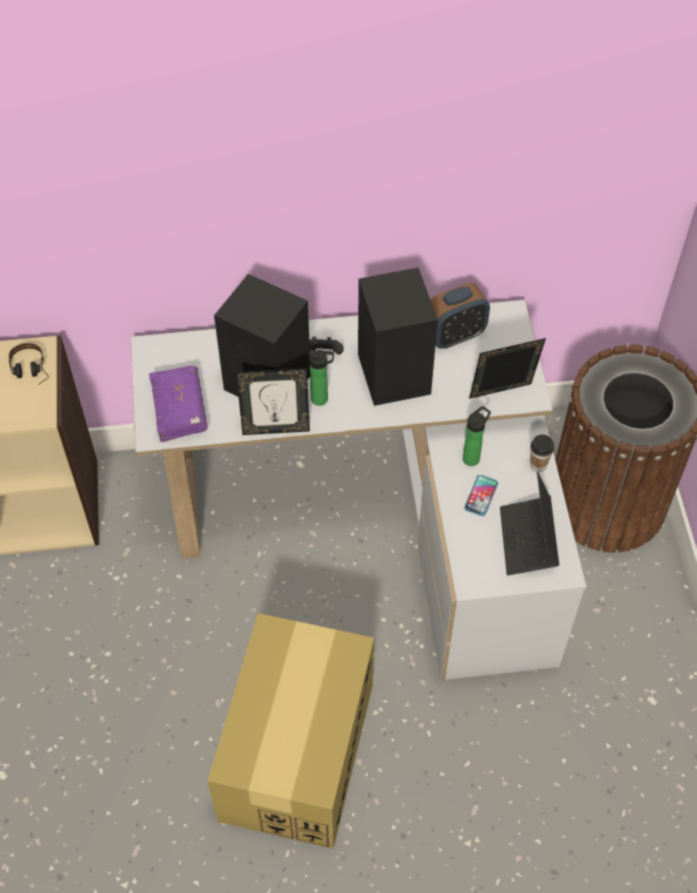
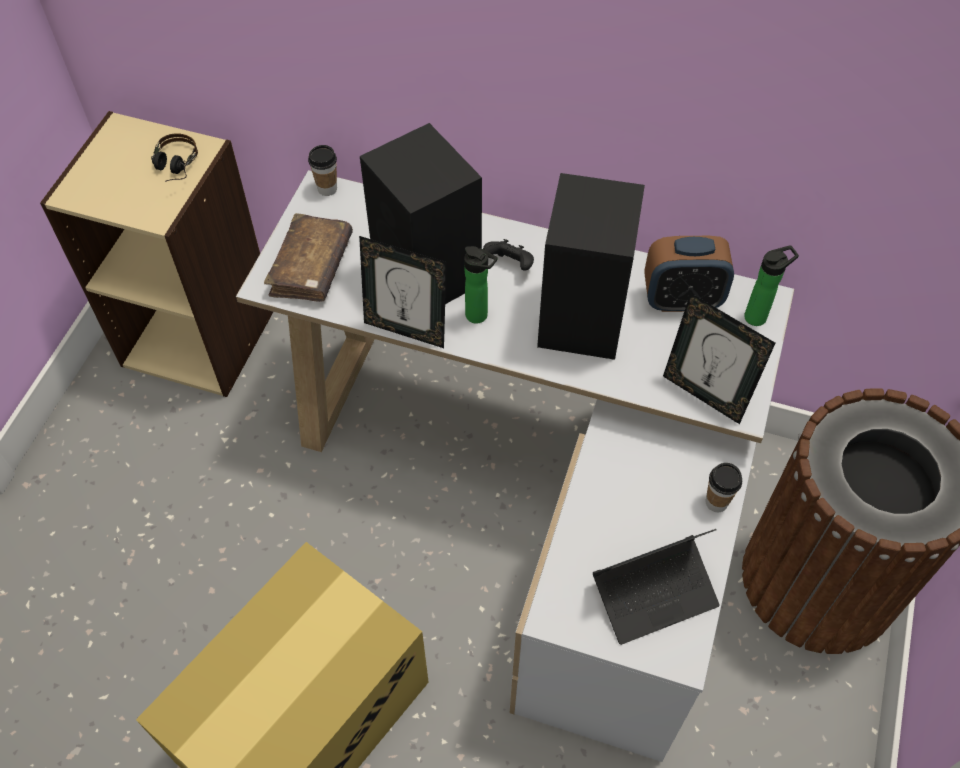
camera: 25 degrees right, 0 degrees up
purple book [149,366,208,442] -> brown book [264,213,353,302]
bottle [463,406,491,466] -> bottle moved to [744,245,799,326]
phone [464,475,498,516] -> none
picture frame [469,338,546,399] -> picture frame turned 150 degrees counterclockwise [663,293,775,424]
laptop [500,472,559,575] -> laptop turned 135 degrees counterclockwise [593,529,720,645]
none -> cup [308,145,337,196]

